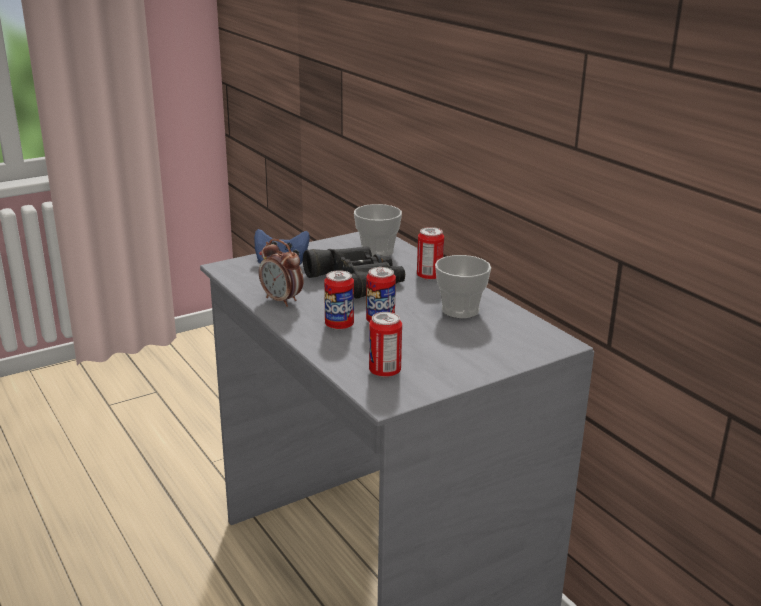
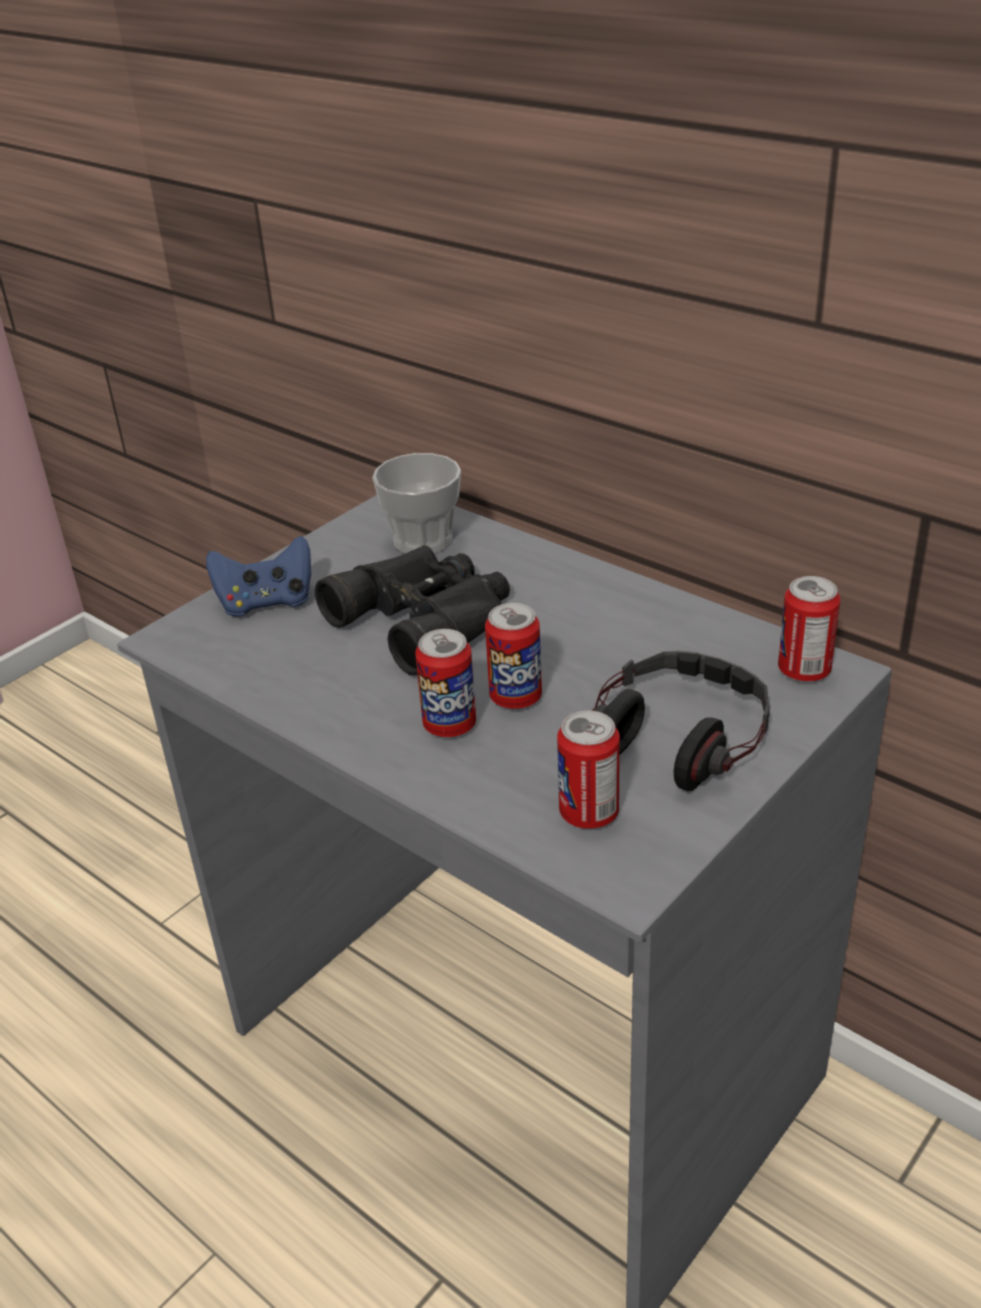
camera: 15 degrees left, 10 degrees up
alarm clock [259,239,303,307] -> none
can [417,227,444,280] -> can moved to [778,576,840,682]
cup [435,255,491,318] -> none
none -> headphones [592,650,770,791]

